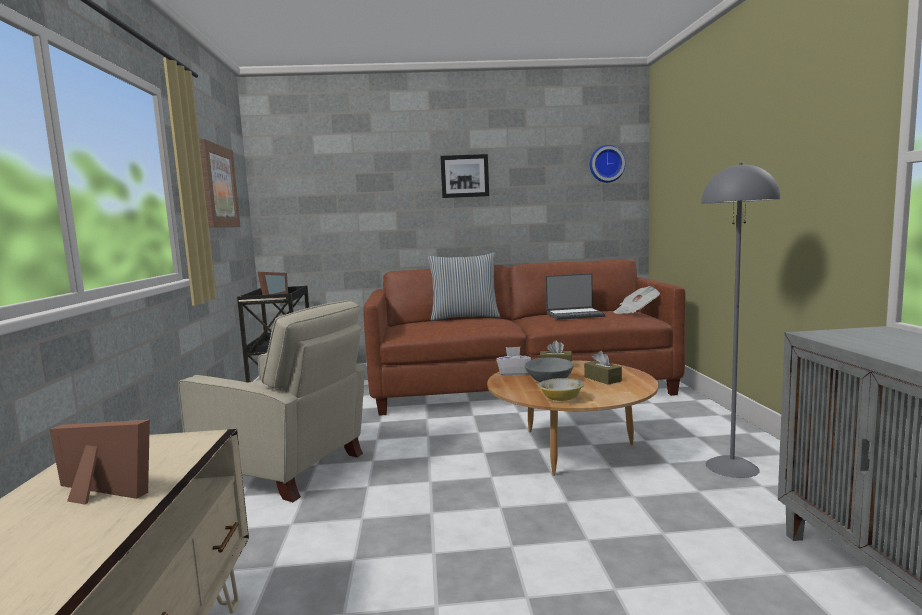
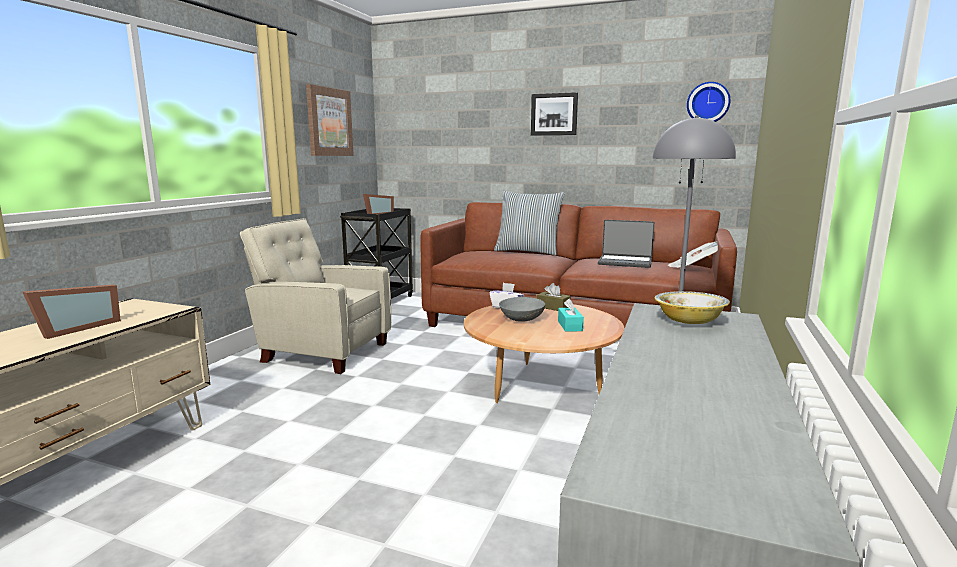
camera: 25 degrees right, 5 degrees up
picture frame [49,420,150,505] -> picture frame turned 75 degrees clockwise [23,285,121,339]
beige armchair [178,300,365,502] -> beige armchair turned 150 degrees clockwise [240,218,391,374]
bowl [538,378,584,401] -> bowl moved to [655,291,730,324]
brown tissue box [584,351,622,385] -> turquoise tissue box [558,299,584,332]

